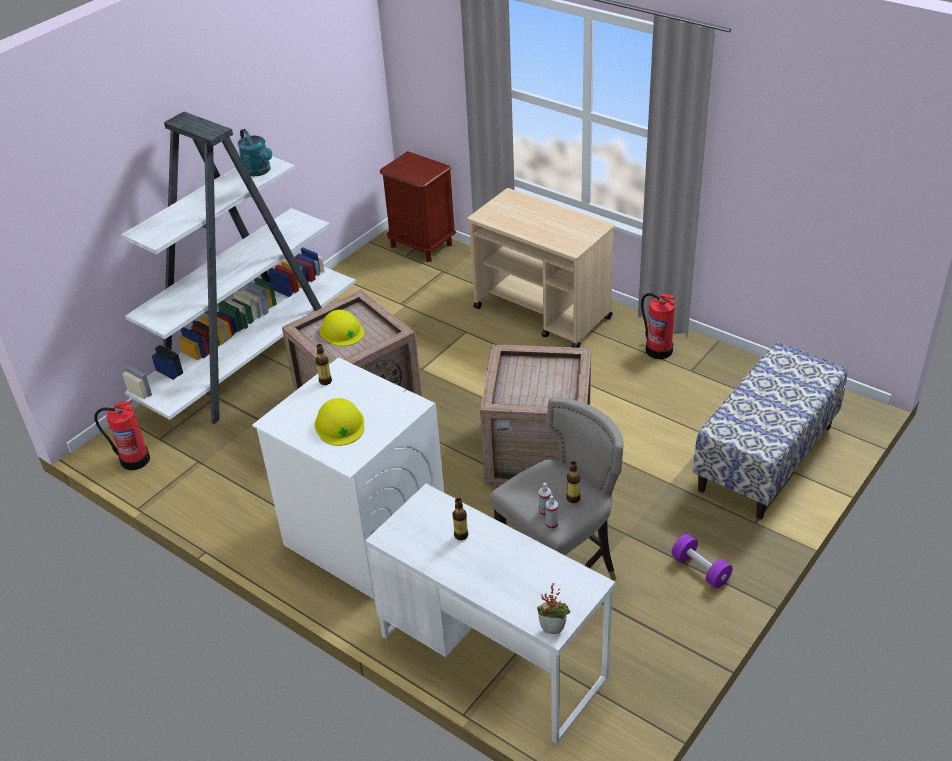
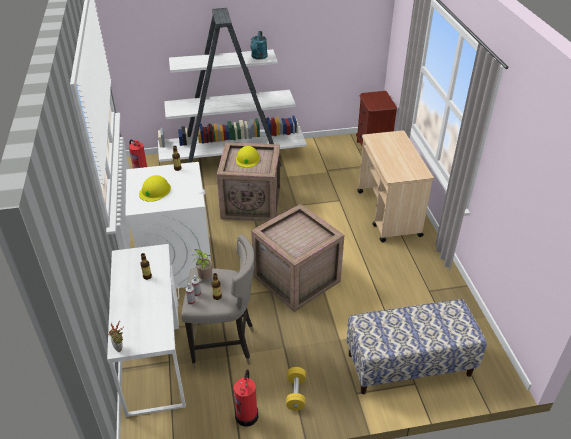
camera: 40 degrees right, 0 degrees up
fire extinguisher [641,293,676,359] -> fire extinguisher moved to [234,369,258,427]
purple dumbbell [671,534,733,588] -> yellow dumbbell [286,367,306,411]
none -> potted plant [193,249,212,280]

